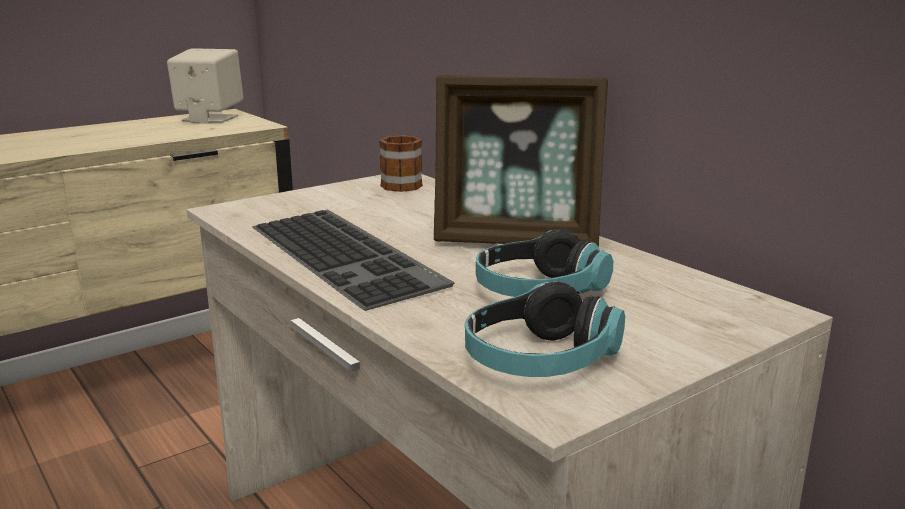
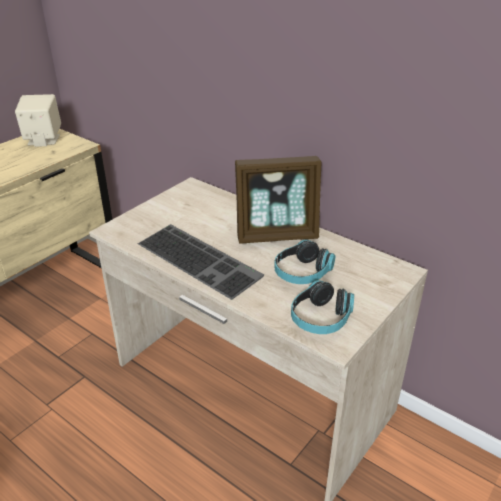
camera: 15 degrees left, 15 degrees up
mug [379,135,423,192] -> none

